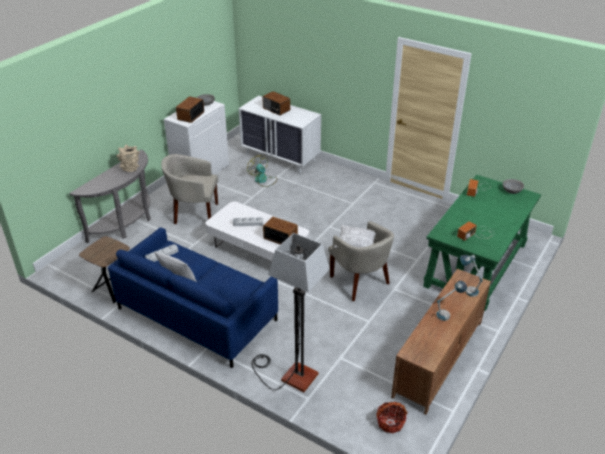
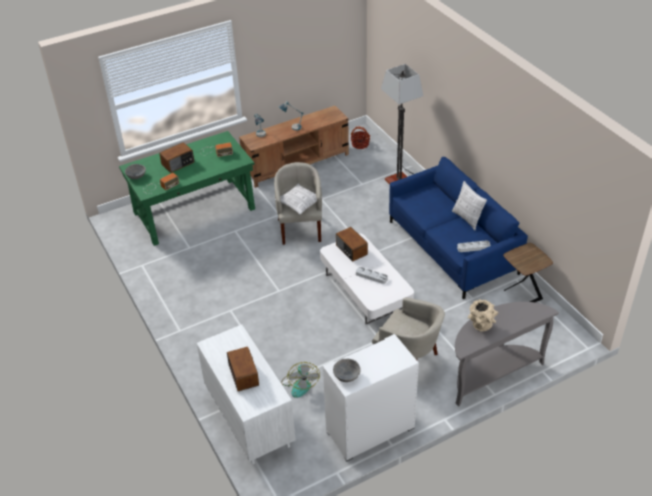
camera: 150 degrees left, 5 degrees up
radio [176,96,204,123] -> radio moved to [159,142,194,173]

